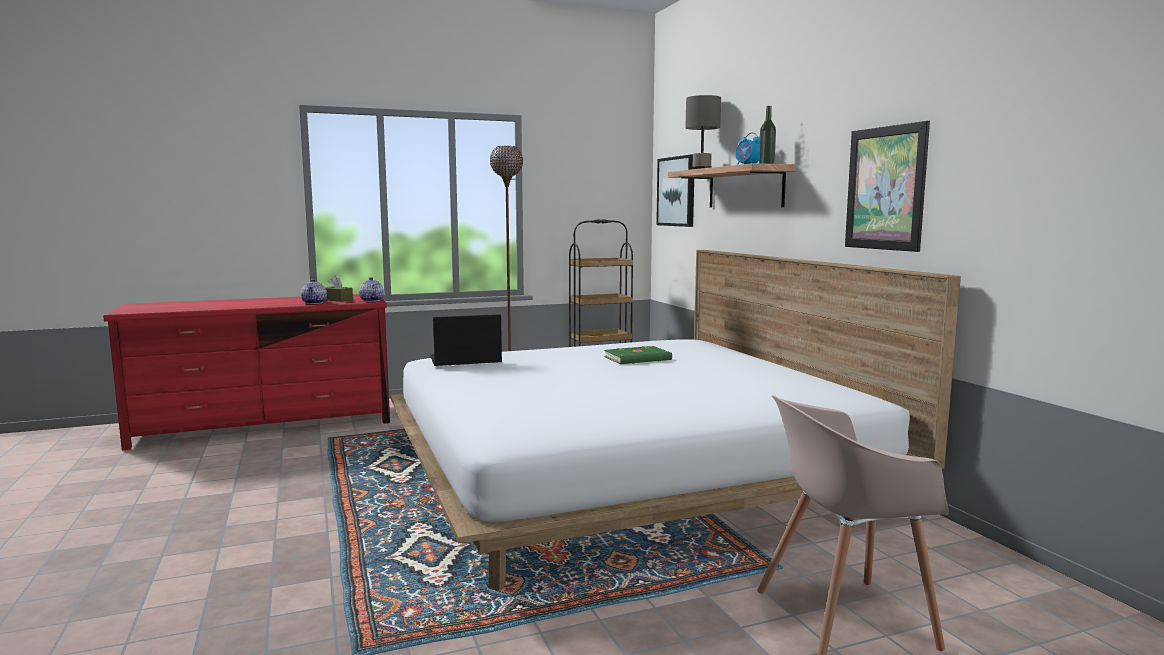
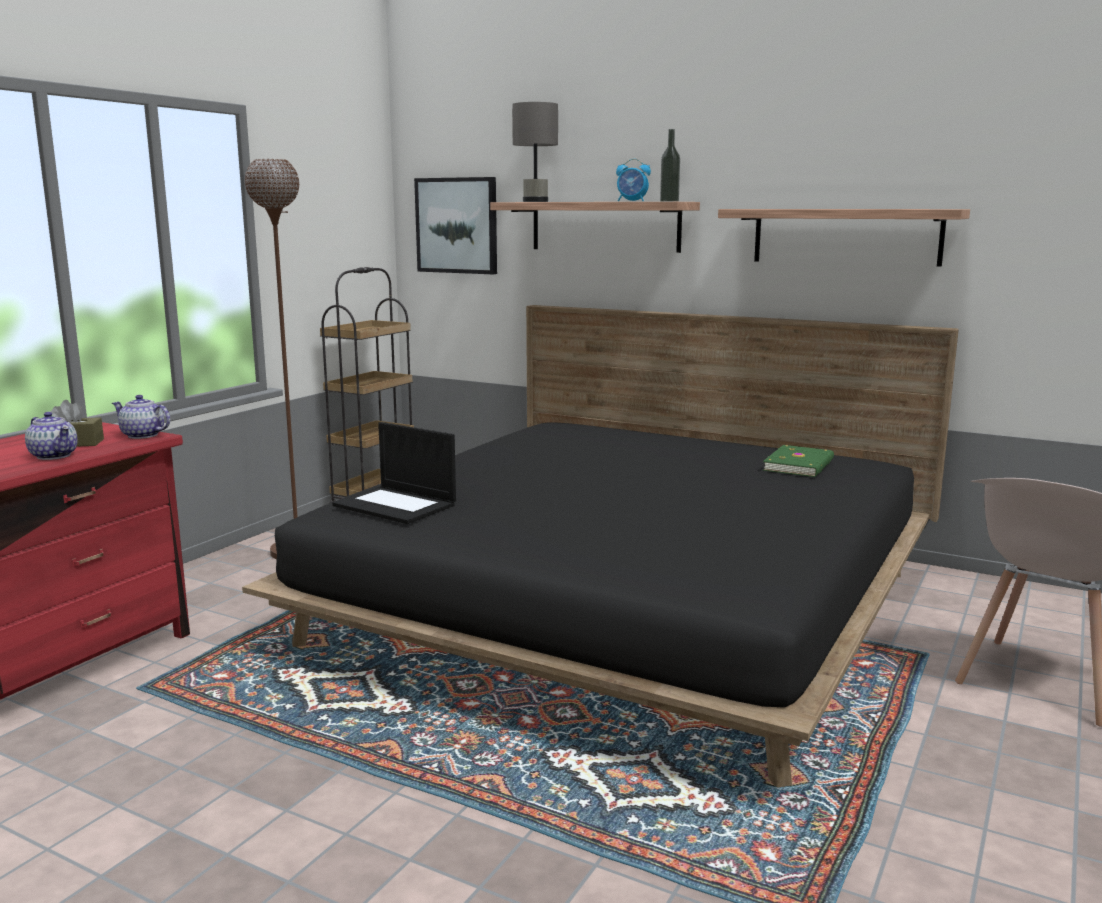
camera: 40 degrees left, 5 degrees up
white bed [390,250,961,591] -> black bed [242,305,959,788]
laptop [430,314,502,366] -> laptop turned 90 degrees counterclockwise [332,422,456,524]
green book [604,346,672,364] -> green book moved to [763,445,834,477]
picture [845,121,930,252] -> shelf [718,209,970,267]

